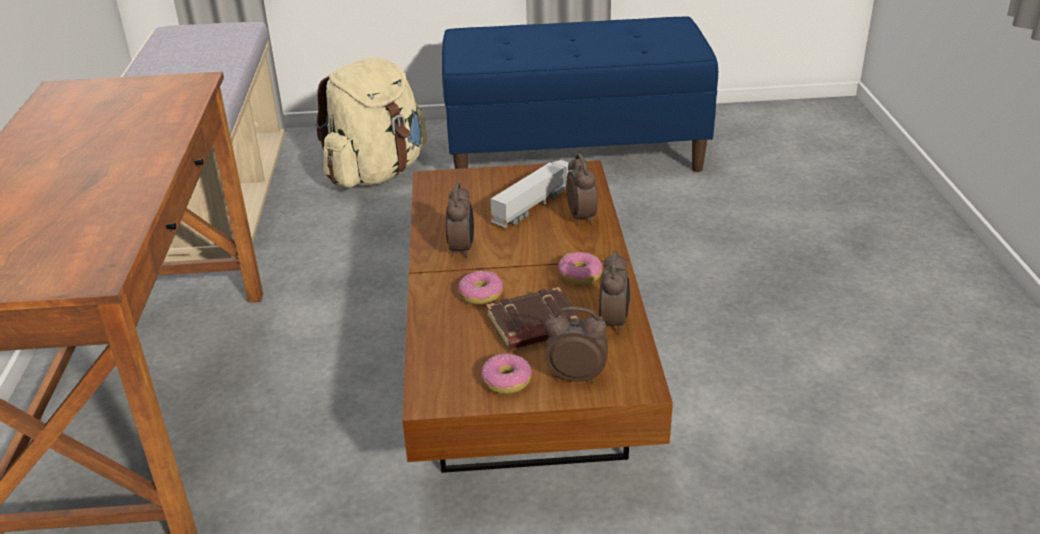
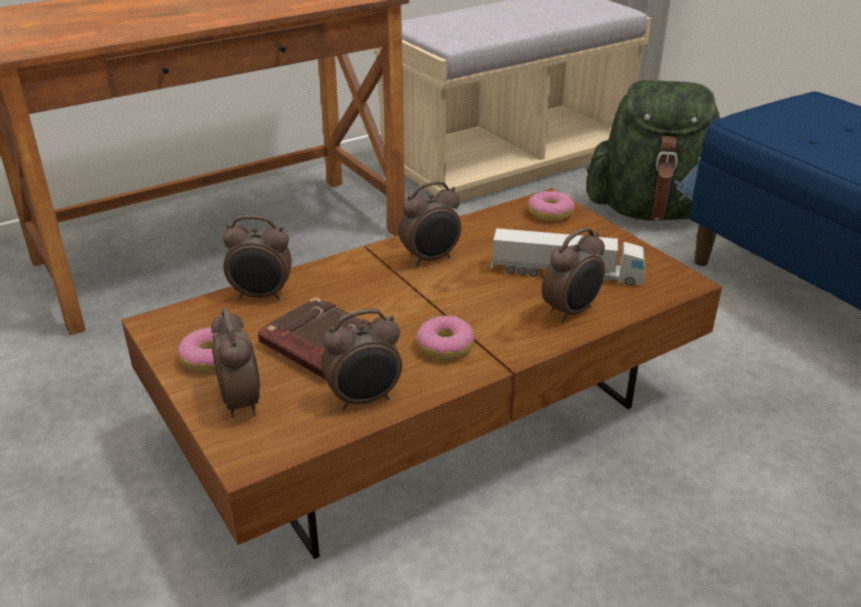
camera: 60 degrees right, 0 degrees up
beige backpack [315,57,427,188] -> green backpack [586,80,720,221]
donut [458,271,503,305] -> donut moved to [528,191,575,221]
none -> alarm clock [223,215,292,301]

